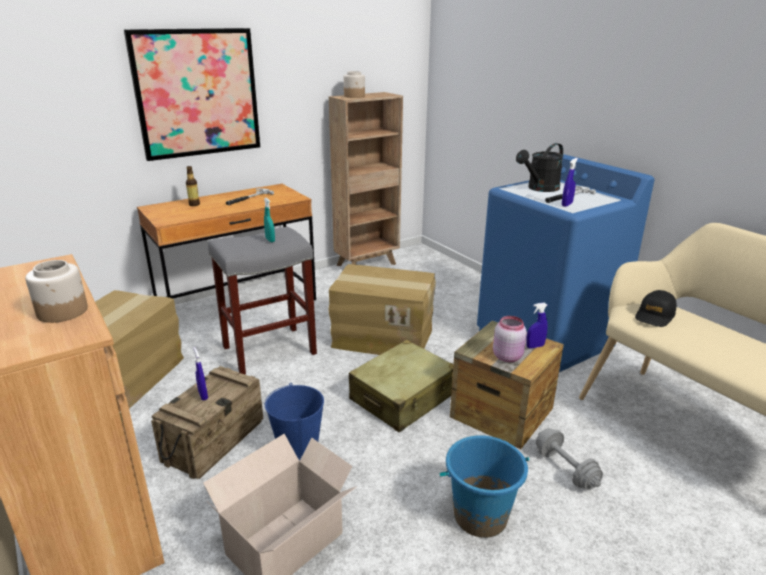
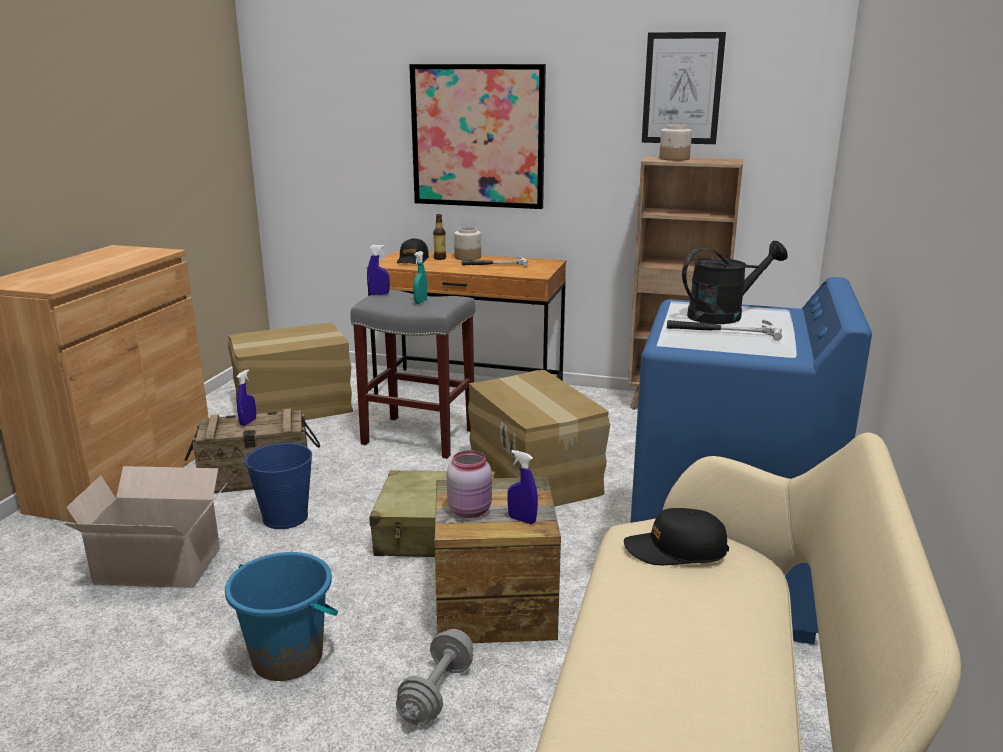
camera: 50 degrees right, 5 degrees down
jar [25,260,88,323] -> jar moved to [454,227,481,260]
black watering can [516,143,563,192] -> black watering can turned 150 degrees clockwise [682,241,788,324]
blue spray bottle [562,158,578,207] -> blue spray bottle moved to [367,245,390,295]
none -> black cap [397,238,429,264]
none -> picture [642,32,726,144]

